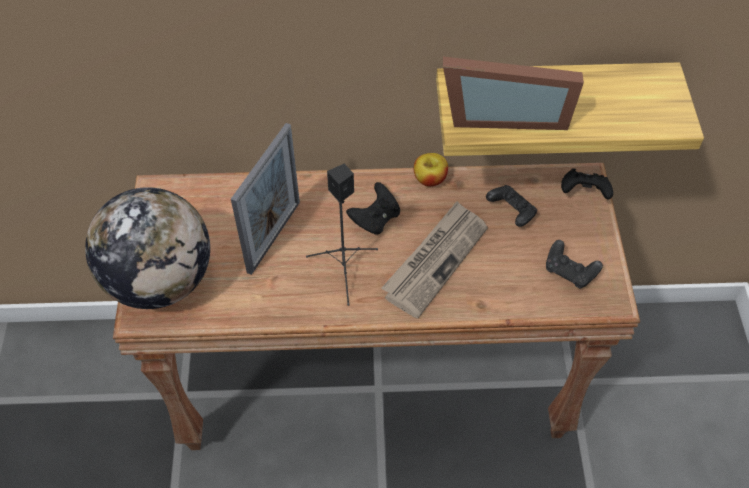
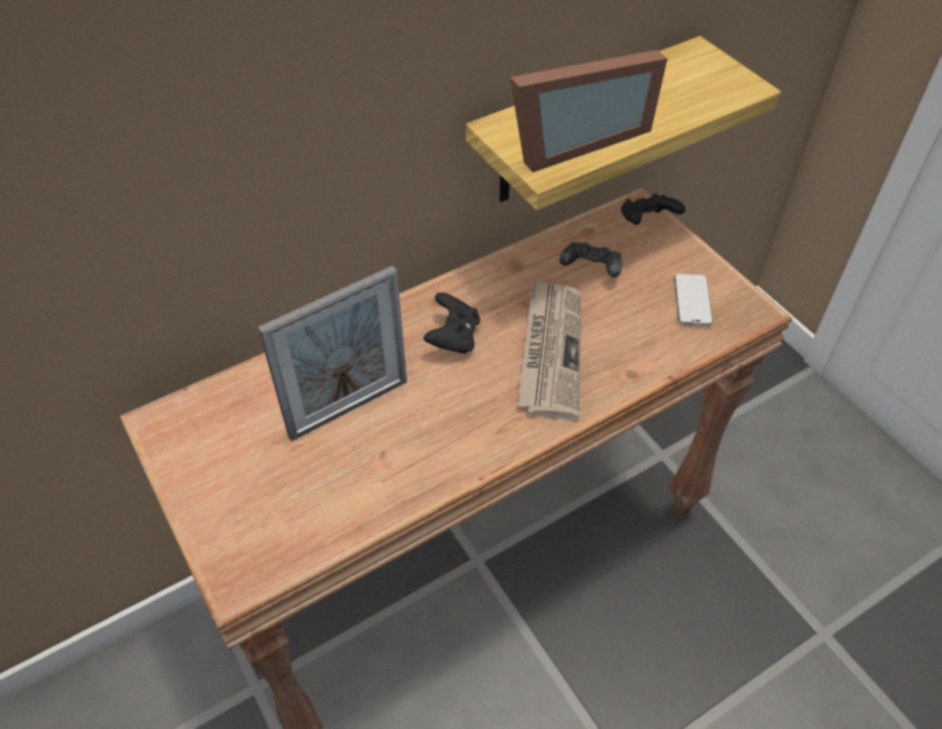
camera: 30 degrees left, 5 degrees down
globe [85,187,210,309] -> none
picture frame [231,123,300,275] -> picture frame turned 60 degrees clockwise [258,266,407,441]
black speaker [306,164,378,306] -> none
apple [414,153,448,187] -> none
black game controller [546,240,603,288] -> phone [674,274,713,326]

